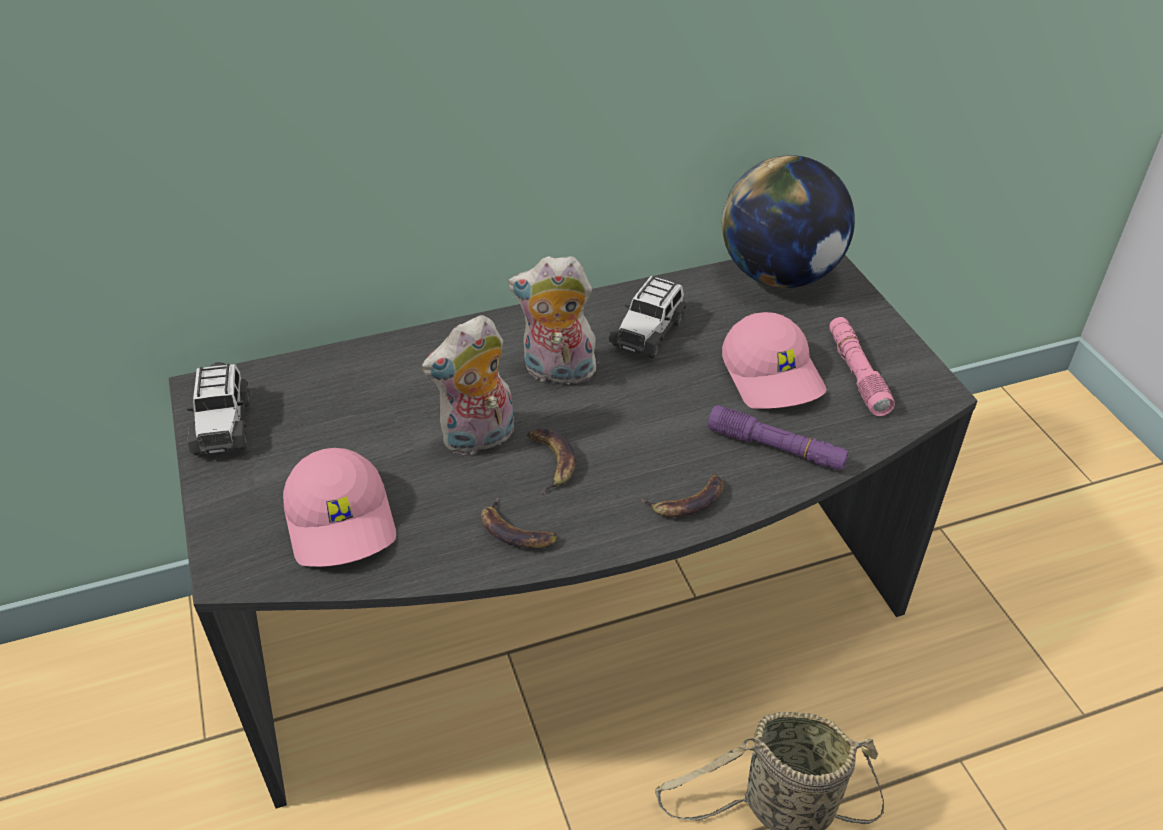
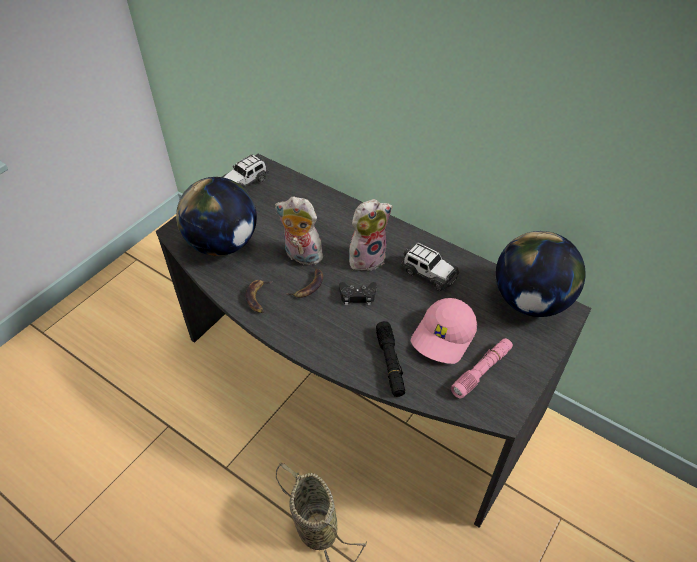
camera: 55 degrees right, 5 degrees up
pink cap [283,448,396,567] -> globe [176,177,257,256]
plush toy [508,256,596,389] -> plush toy turned 90 degrees clockwise [349,199,393,271]
toy car [609,276,686,358] -> toy car turned 135 degrees counterclockwise [401,243,459,291]
banana [640,473,723,517] -> none
purple flashlight [707,405,849,470] -> black flashlight [376,321,405,397]
none -> black game controller [339,282,377,305]

